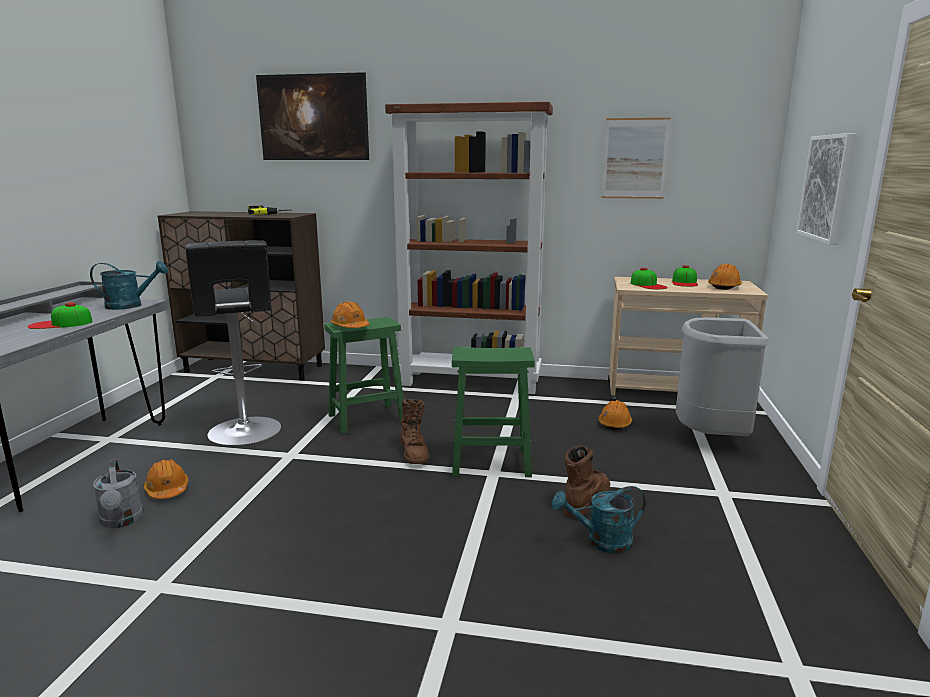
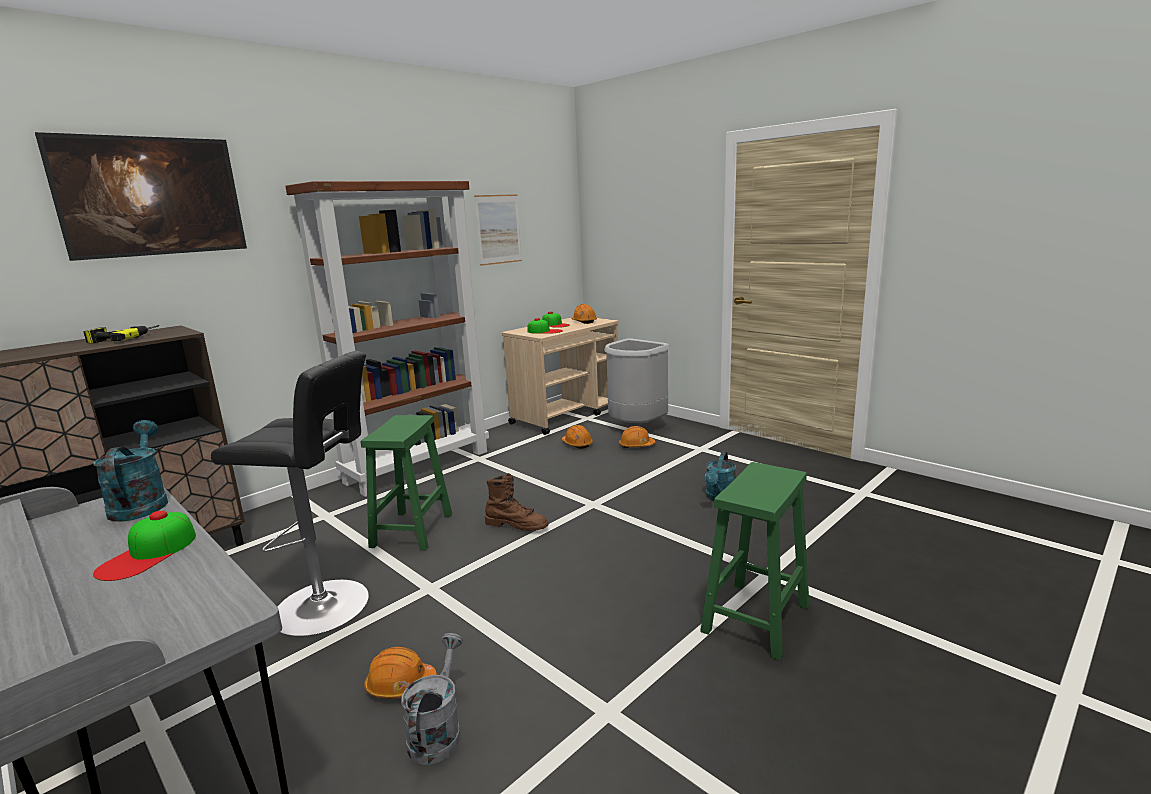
camera: 55 degrees left, 0 degrees up
turquoise watering can [90,261,168,310] -> turquoise watering can turned 45 degrees counterclockwise [93,420,168,522]
grey watering can [93,459,144,528] -> grey watering can turned 90 degrees counterclockwise [401,633,463,765]
orange hard hat [331,301,370,328] -> orange hard hat moved to [619,426,655,448]
green stool [452,347,535,477] -> green stool moved to [700,462,809,661]
brown boot [564,446,610,518] -> none
picture [797,133,857,245] -> none

